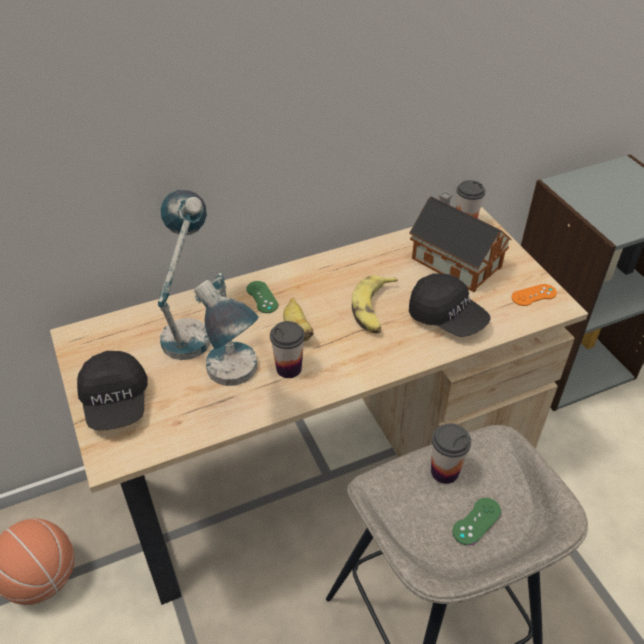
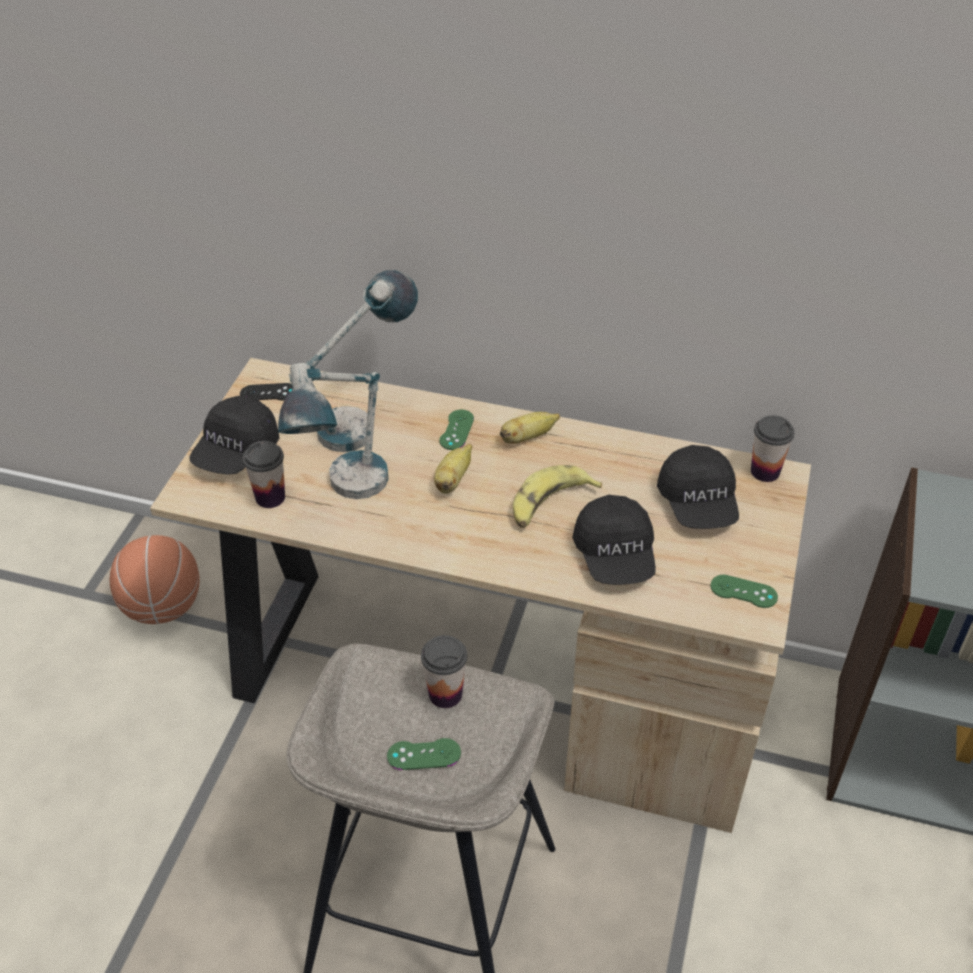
camera: 40 degrees right, 0 degrees up
cup [270,321,305,378] -> cup moved to [243,441,285,508]
toy house [409,191,512,292] -> black cap [657,445,739,529]
orange game controller [511,284,557,306] -> green game controller [710,575,778,608]
none -> black game controller [240,383,292,401]
none -> banana [500,412,560,444]

